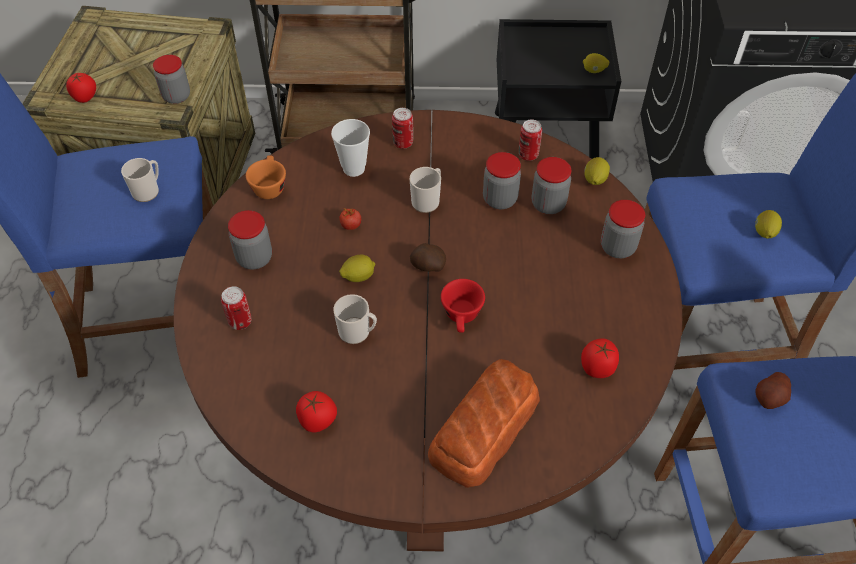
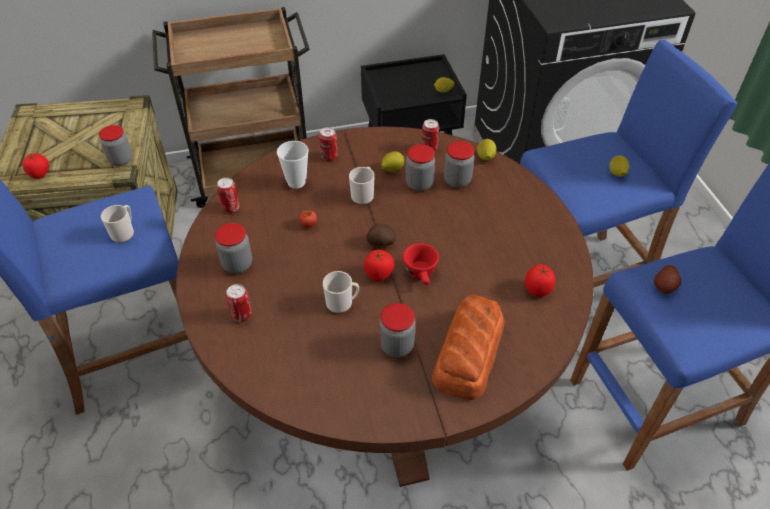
camera: 15 degrees left, 5 degrees down
orange cup [246,155,286,199] -> can [217,177,239,213]
tomato [296,391,337,432] -> tomato moved to [364,250,395,281]
lemon [339,255,375,282] -> lemon moved to [381,151,404,172]
jar [601,200,645,258] -> jar moved to [379,303,416,358]

